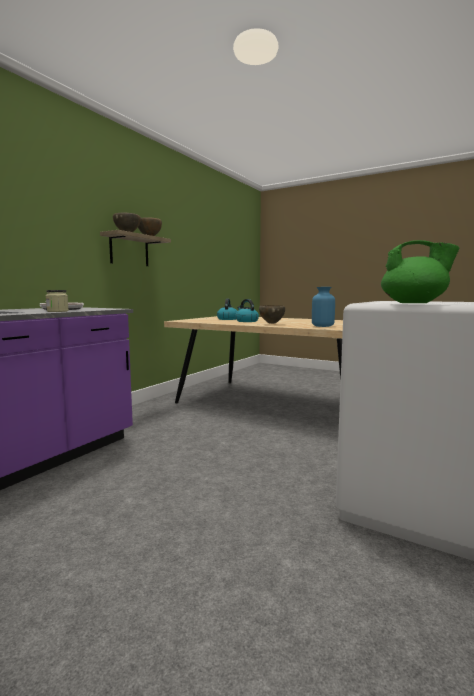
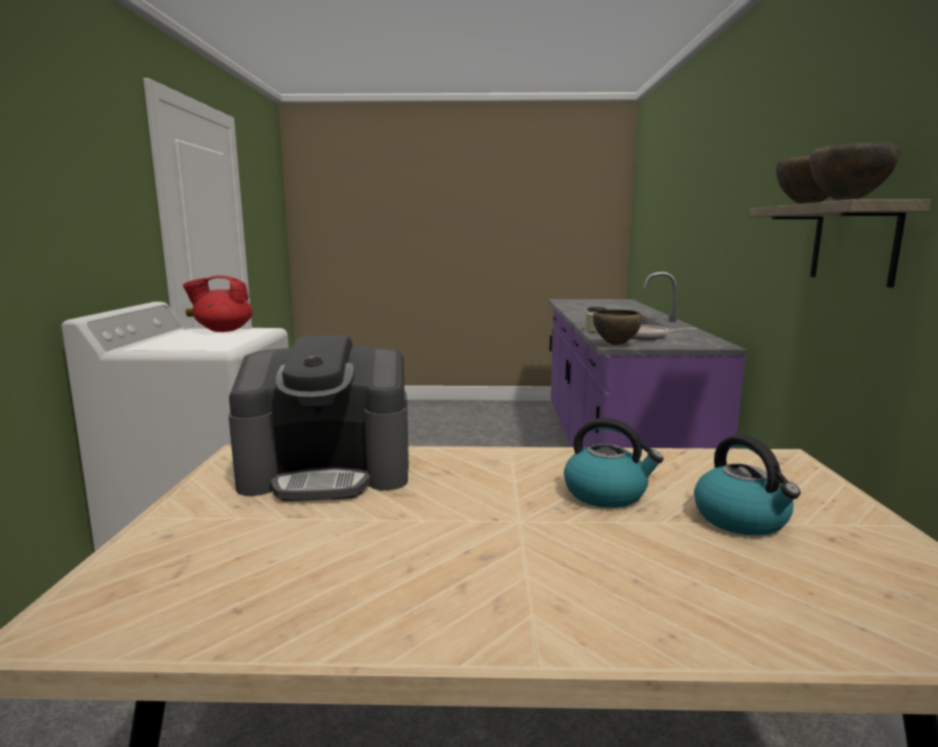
camera: 150 degrees right, 5 degrees up
brown bowl [259,305,285,324] -> brown bowl moved to [593,310,642,345]
blue vase [312,287,335,327] -> coffee machine [228,335,409,501]
green teapot [381,240,460,303] -> red teapot [183,275,253,332]

